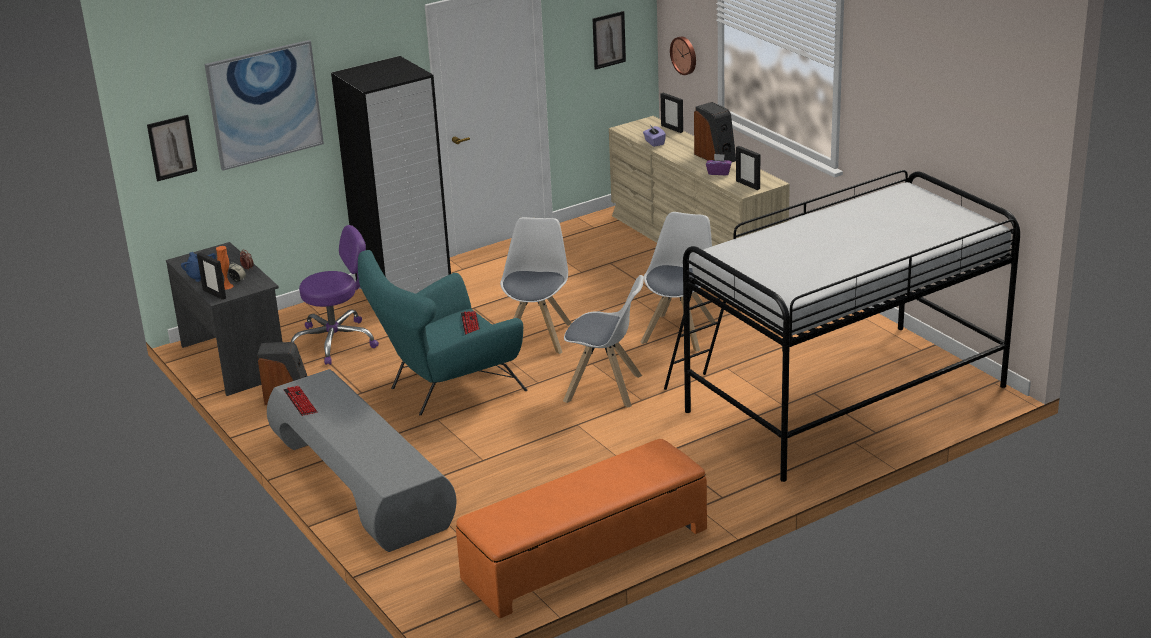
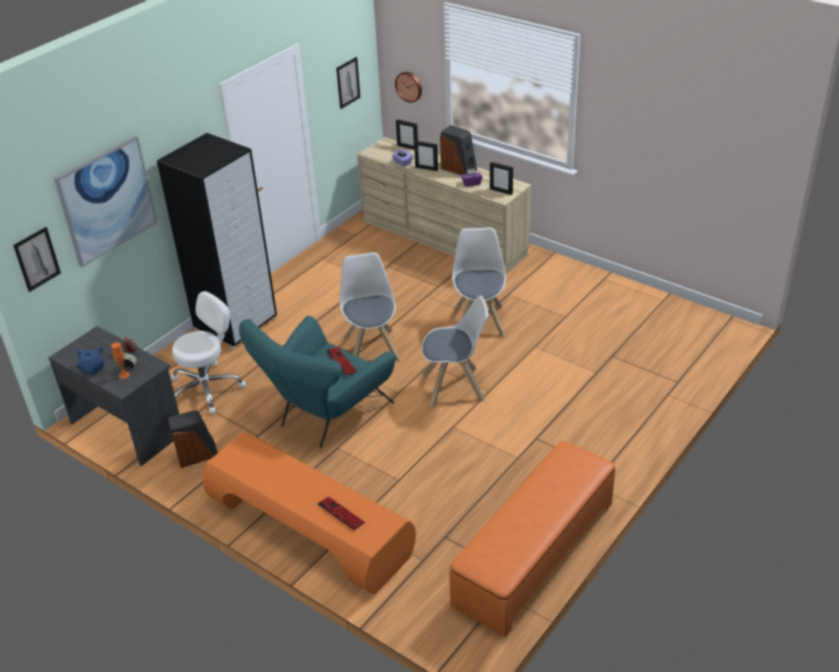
camera: 20 degrees left, 10 degrees up
picture frame [197,252,226,300] -> picture frame moved to [414,141,438,171]
grey bench [267,369,456,552] -> orange bench [203,432,416,594]
keyboard [283,386,317,416] -> keyboard moved to [317,496,365,530]
purple office chair [291,225,379,365] -> white office chair [171,291,246,414]
black bed [664,170,1020,482] -> none

